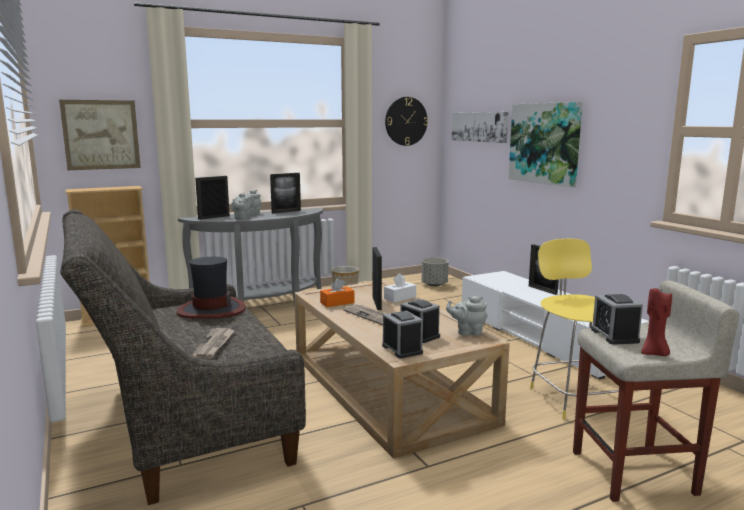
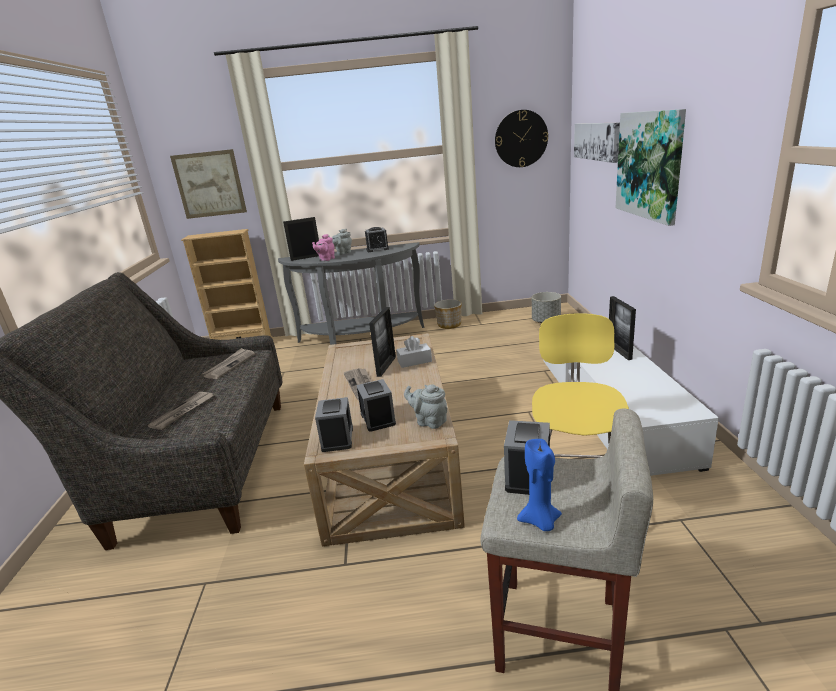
camera: 25 degrees right, 10 degrees up
hat [176,257,246,319] -> newspaper [203,348,255,379]
grey teapot [231,193,250,220] -> pink teapot [312,234,335,261]
picture frame [270,173,301,214] -> alarm clock [365,227,389,252]
orange tissue box [320,278,354,307] -> none
red candle [641,288,672,356] -> blue candle [517,439,562,531]

